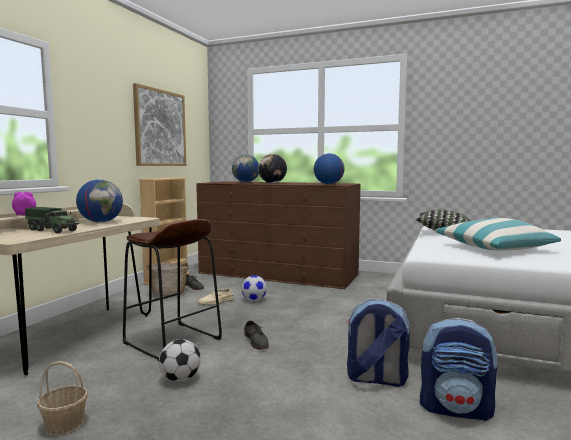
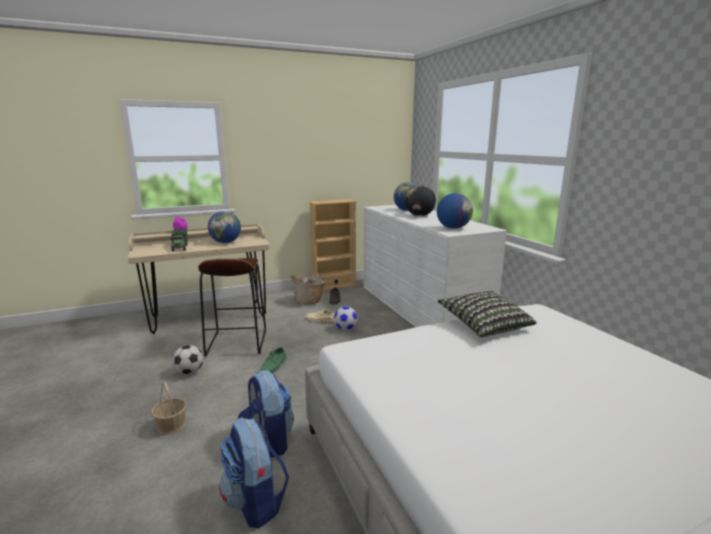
camera: 45 degrees right, 10 degrees up
basket [37,361,88,436] -> basket moved to [151,382,187,435]
picture [133,83,186,166] -> none
brown dresser [196,181,361,289] -> white dresser [364,205,507,327]
grey shoe [244,321,269,350] -> green shoe [260,347,287,373]
pillow [435,218,561,250] -> none

